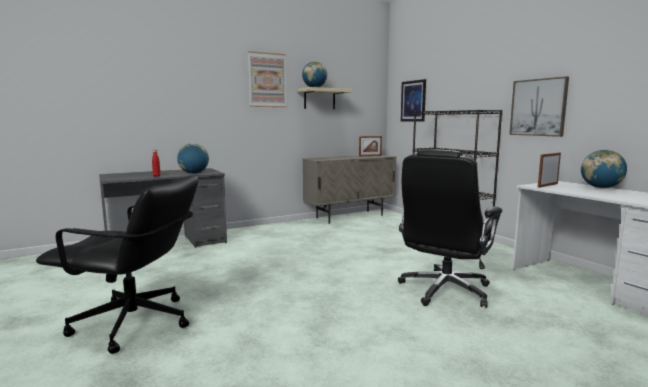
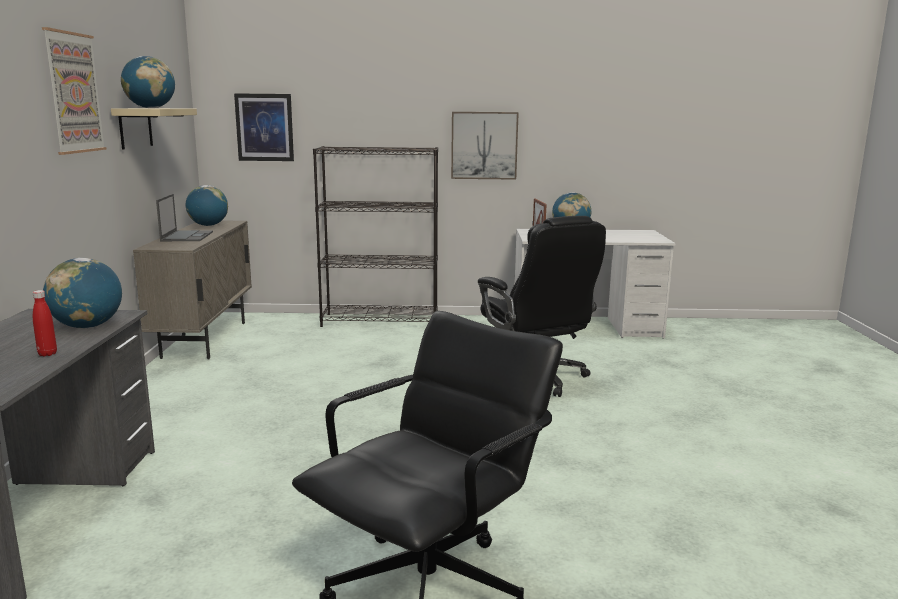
camera: 60 degrees left, 5 degrees up
picture frame [359,136,382,156] -> globe [186,185,228,226]
none -> laptop [156,194,213,241]

